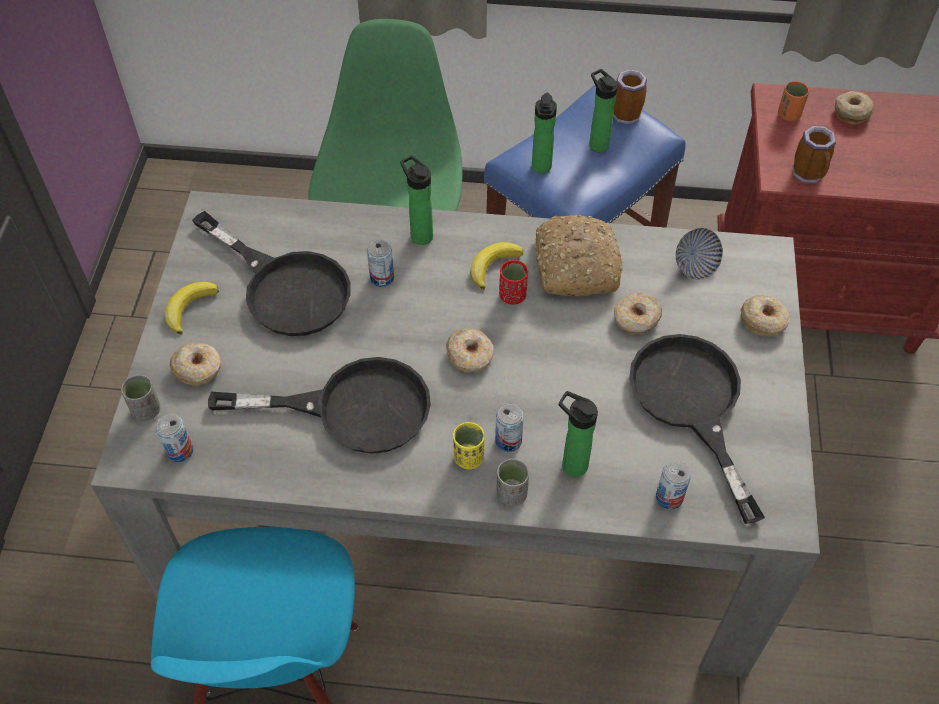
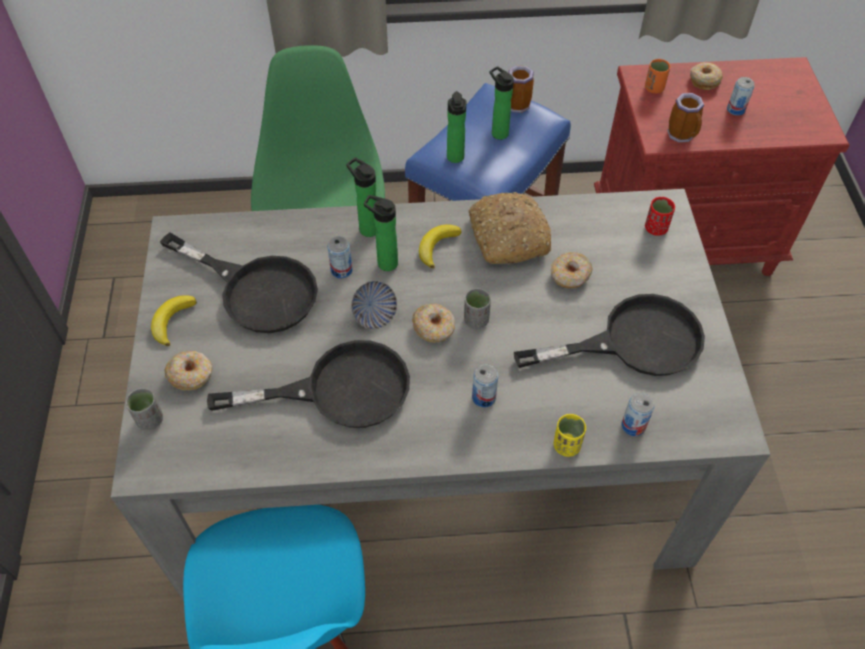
camera: 10 degrees left, 0 degrees up
can [156,414,193,462] -> can moved to [727,77,755,116]
yellow cup [453,422,484,469] -> yellow cup moved to [554,414,586,457]
grey cup [496,459,529,507] -> grey cup moved to [464,288,491,329]
red cup [499,260,528,305] -> red cup moved to [645,197,675,236]
bottle [559,391,598,477] -> bottle moved to [364,195,398,271]
black frying pan [629,334,765,524] -> black frying pan turned 105 degrees clockwise [514,294,705,376]
bowl [676,228,723,279] -> bowl moved to [351,281,397,329]
donut [741,295,790,337] -> none

